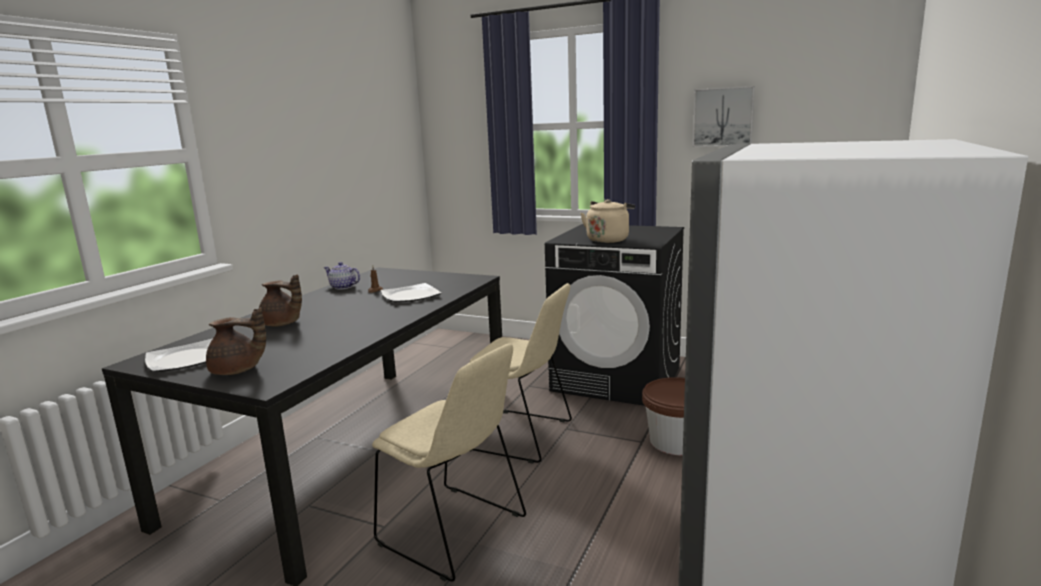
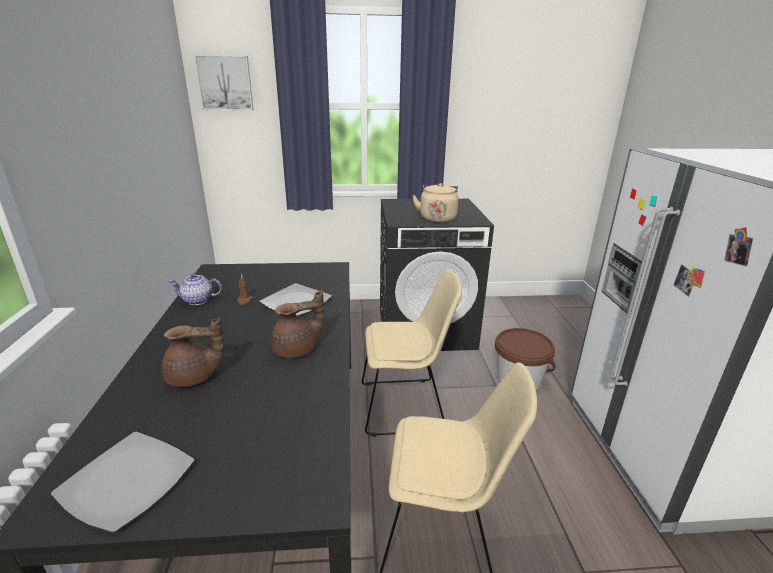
camera: 30 degrees left, 10 degrees up
brown teapot [206,307,266,375] -> brown teapot moved to [271,290,324,358]
picture [693,86,755,147] -> picture moved to [194,55,254,111]

